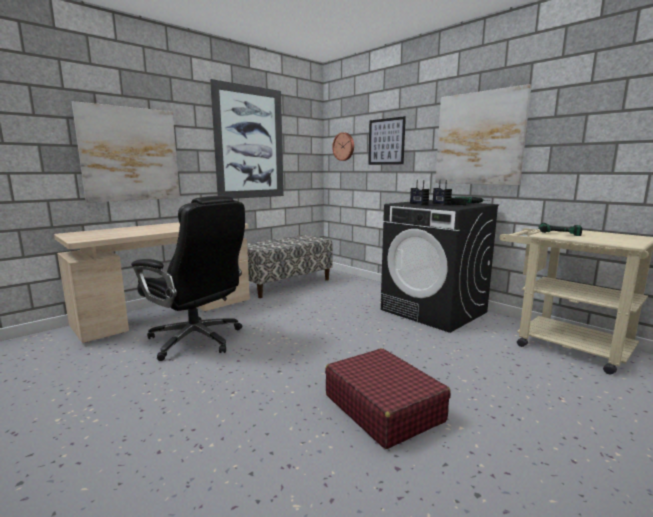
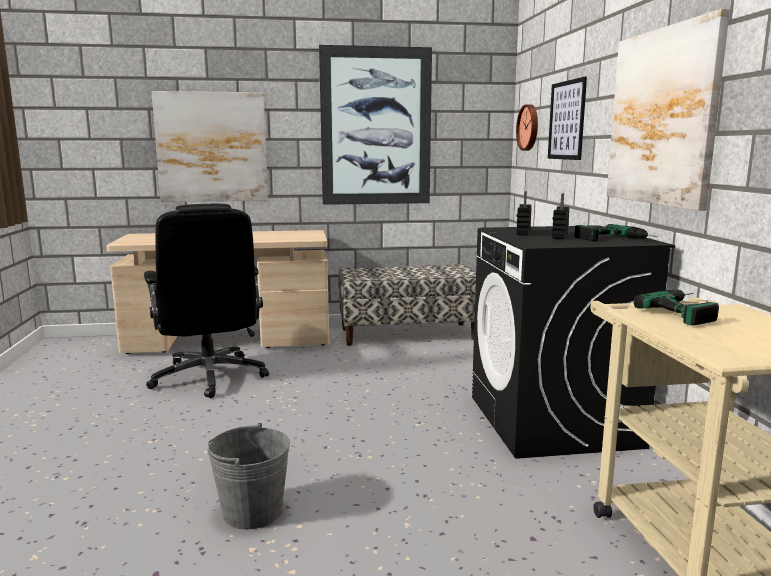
camera: 35 degrees right, 0 degrees up
red suitcase [325,348,451,449] -> grey bucket [208,423,290,529]

